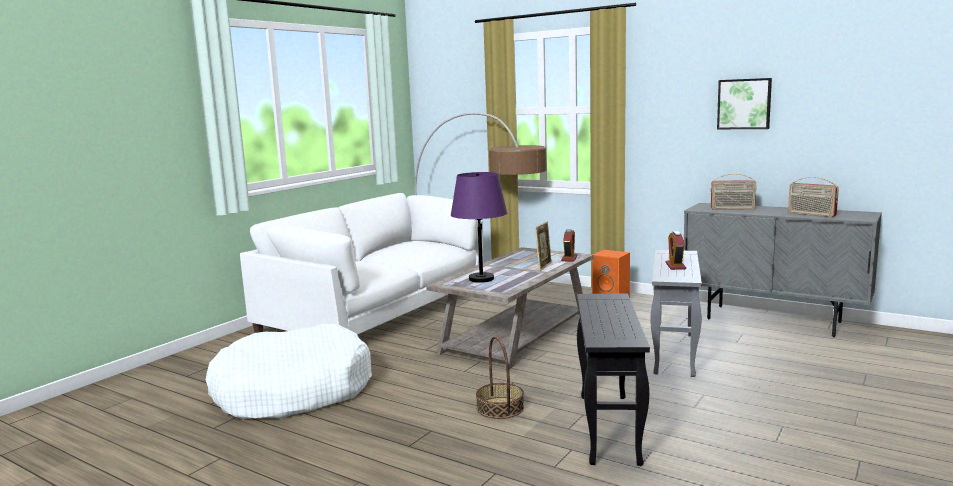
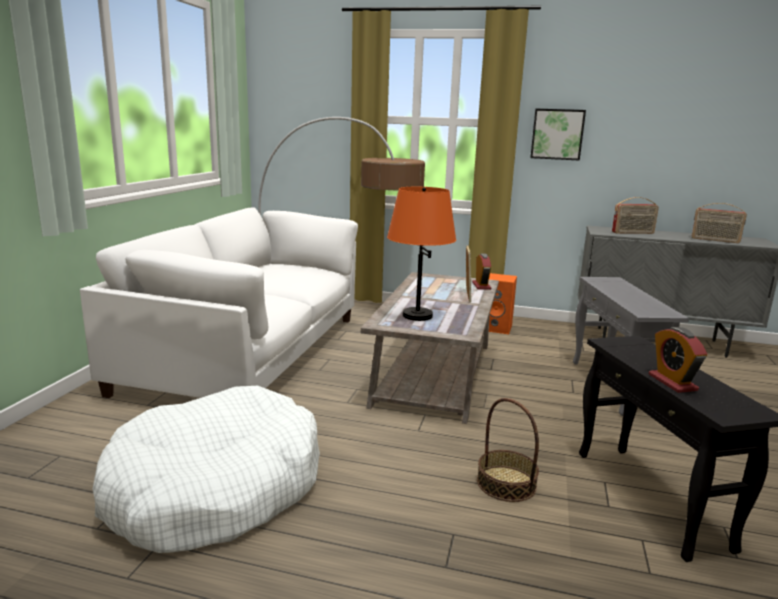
camera: 20 degrees left, 5 degrees up
purple table lamp [451,172,507,283] -> orange table lamp [387,187,456,321]
alarm clock [665,231,686,270] -> alarm clock moved to [649,327,707,393]
picture [717,78,772,129] -> picture moved to [530,109,586,161]

